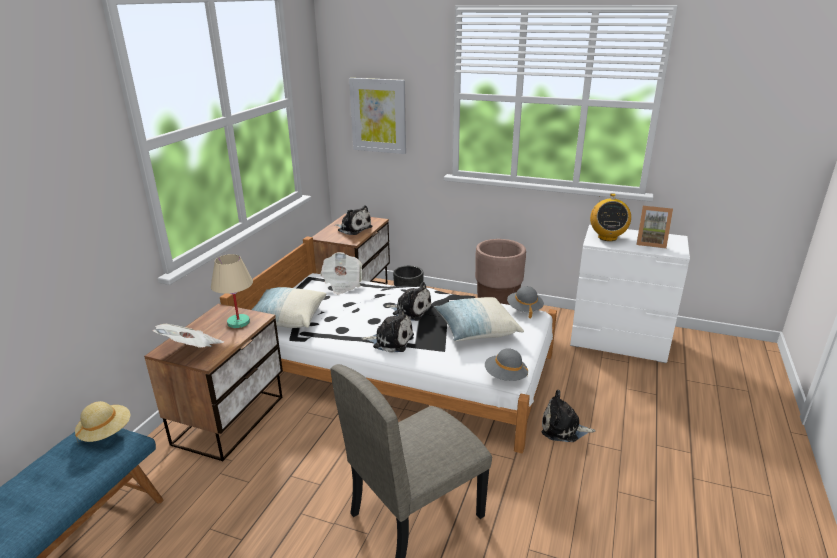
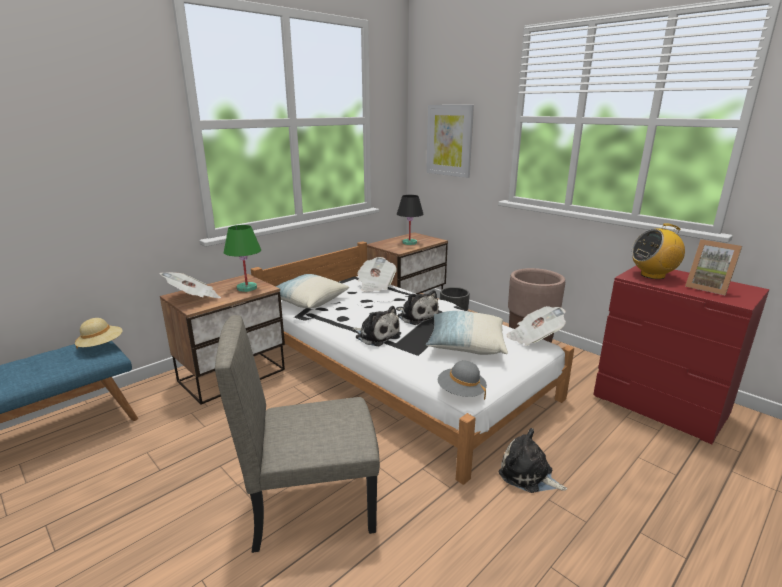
camera: 25 degrees right, 5 degrees down
beige table lamp [211,254,253,328] -> green table lamp [224,225,261,292]
plush toy [335,205,372,235] -> black table lamp [397,195,424,245]
grey hat [507,286,544,319] -> newspaper [507,306,566,346]
white dresser [570,225,690,363] -> red dresser [593,266,769,444]
radio [590,193,631,241] -> radio turned 45 degrees clockwise [631,223,685,279]

